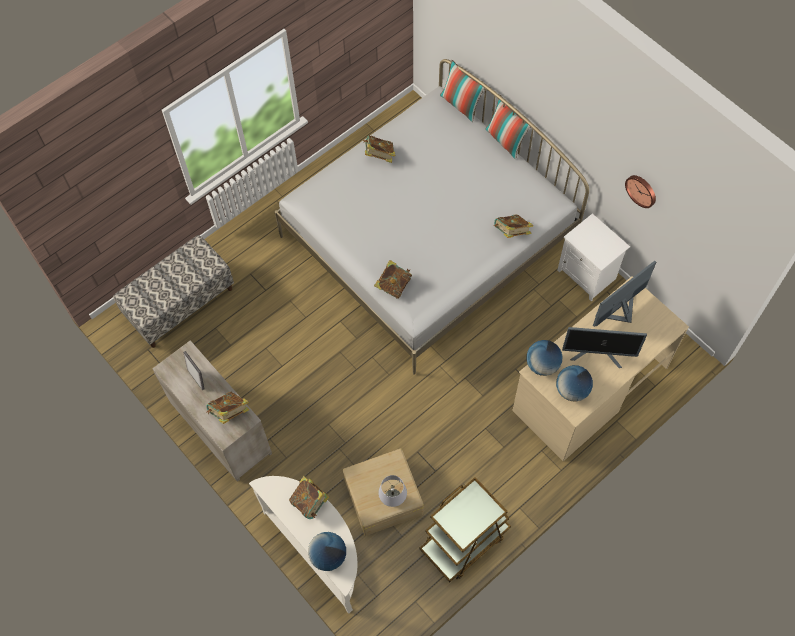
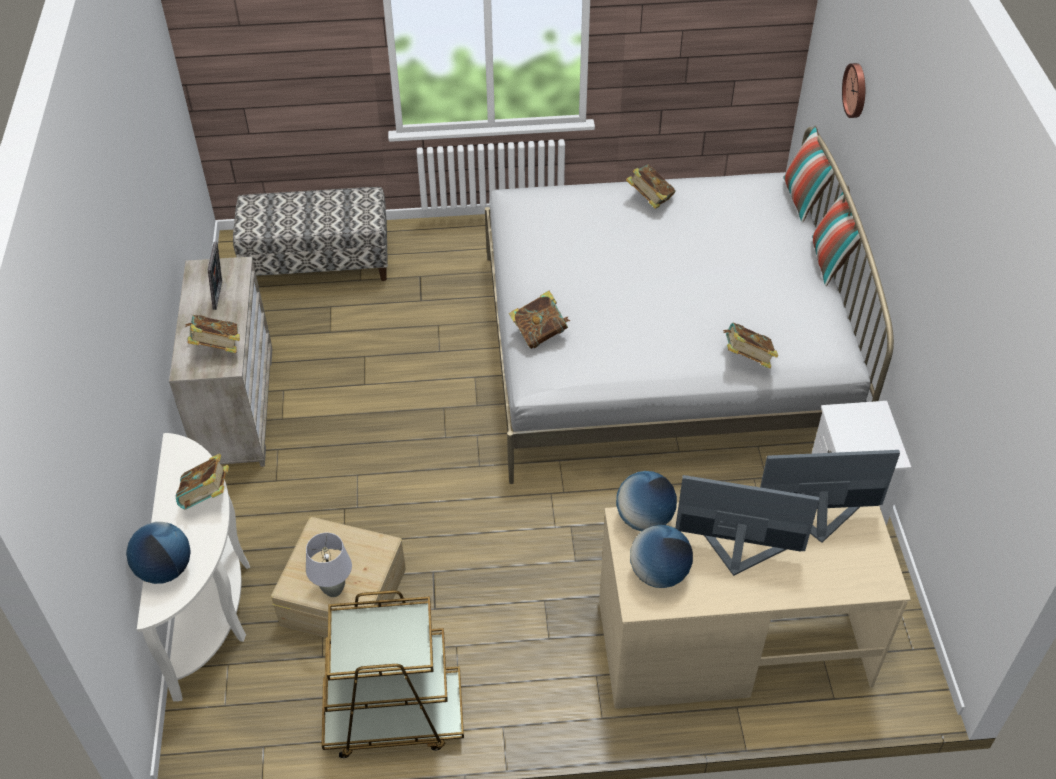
camera: 35 degrees right, 15 degrees down
monitor [562,327,647,368] -> monitor turned 150 degrees clockwise [675,475,819,576]
wall clock [625,175,656,208] -> wall clock moved to [842,63,865,118]

